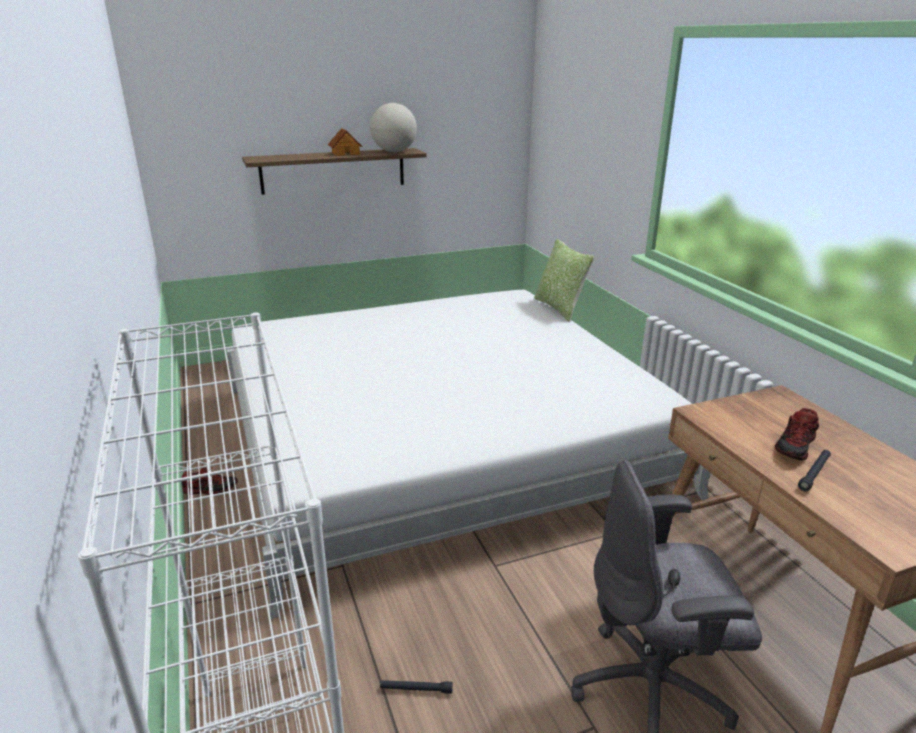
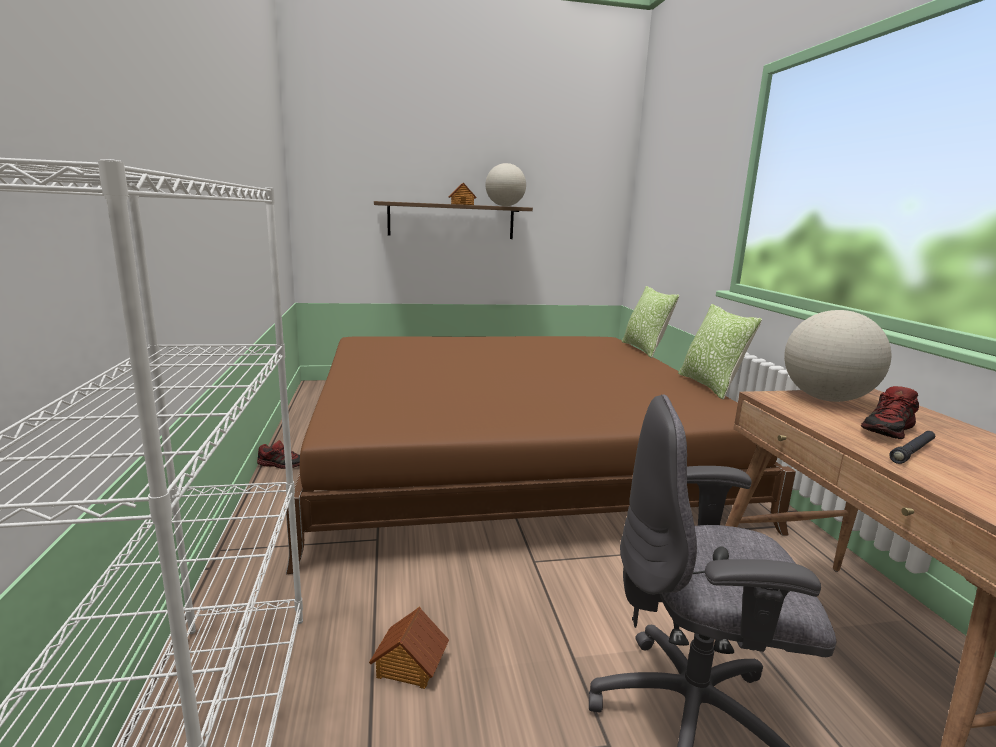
camera: 10 degrees right, 10 degrees down
white bed [227,290,710,619] -> brown bed [286,336,796,574]
black flashlight [380,680,453,694] -> toy house [369,607,449,689]
none -> pillow [678,304,762,400]
none -> globe [784,310,891,402]

